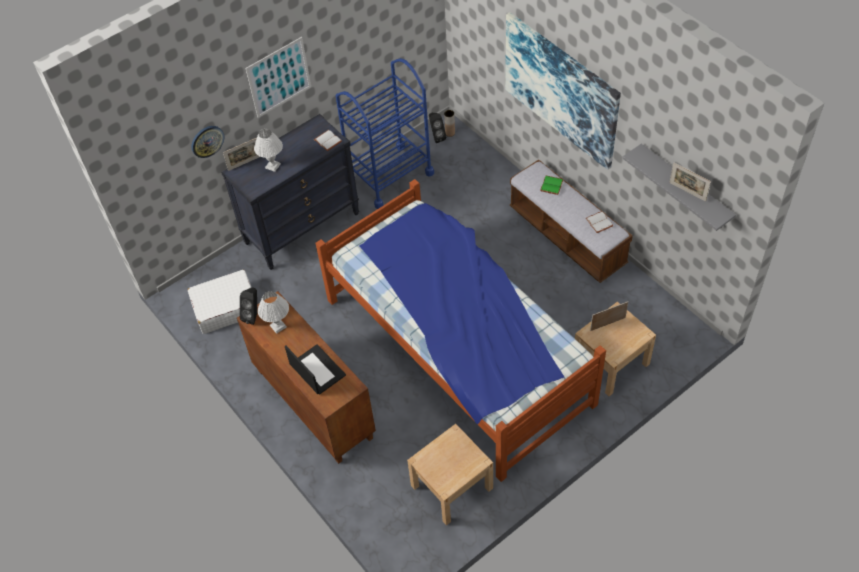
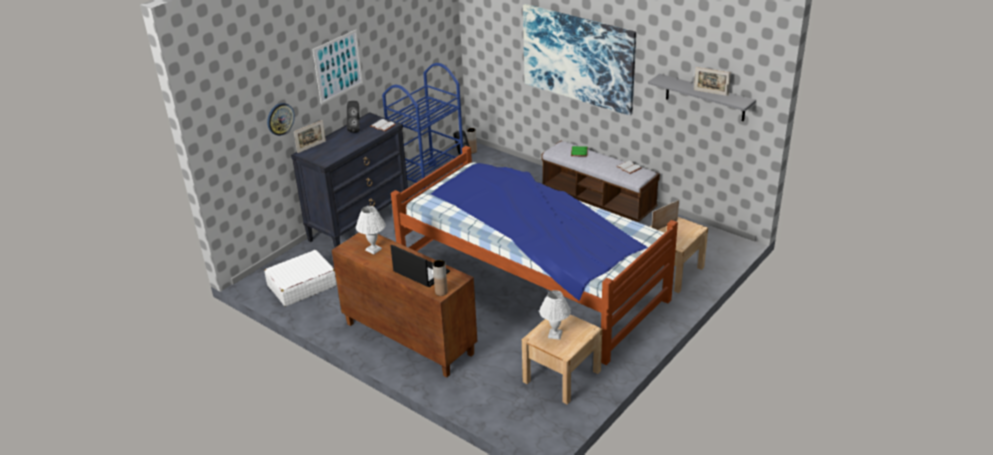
camera: 15 degrees left, 20 degrees down
black speaker [240,287,257,325] -> black speaker moved to [347,101,360,133]
white table lamp [254,129,283,172] -> white table lamp moved to [539,290,571,340]
none -> brown vase [433,260,448,296]

